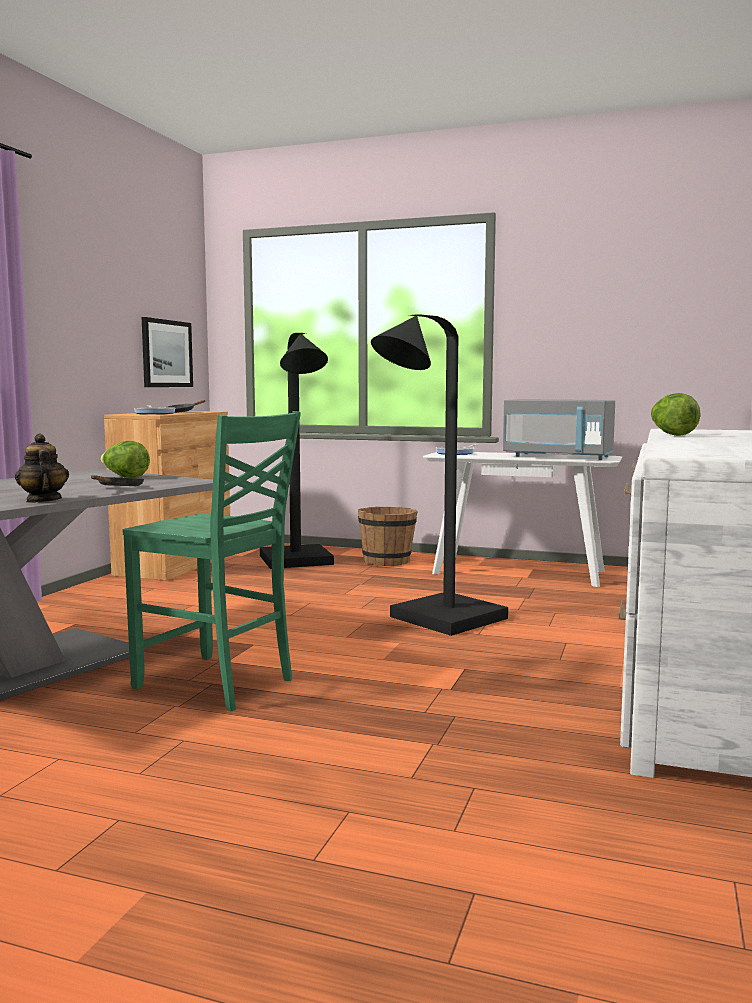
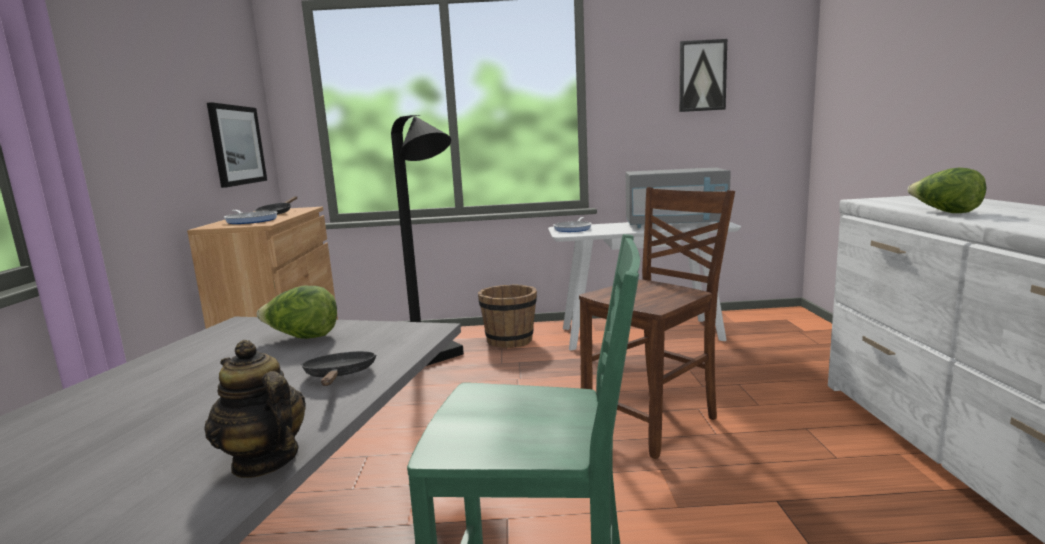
camera: 20 degrees left, 5 degrees up
black floor lamp [371,314,508,636] -> brown chair [579,187,735,459]
none -> picture [679,39,727,112]

